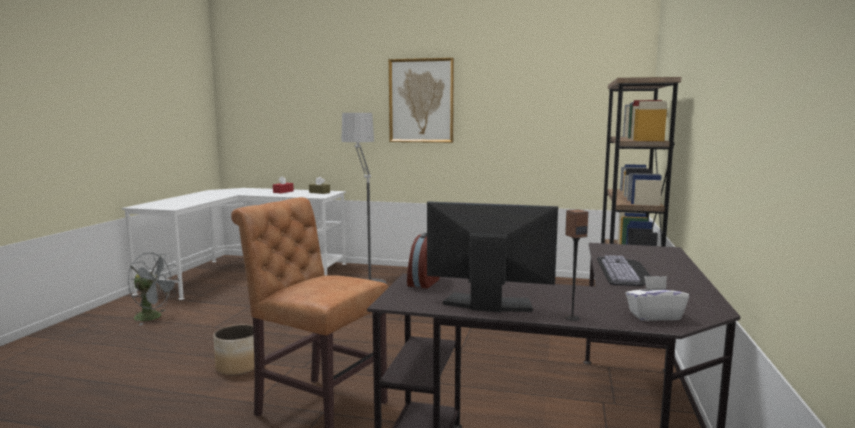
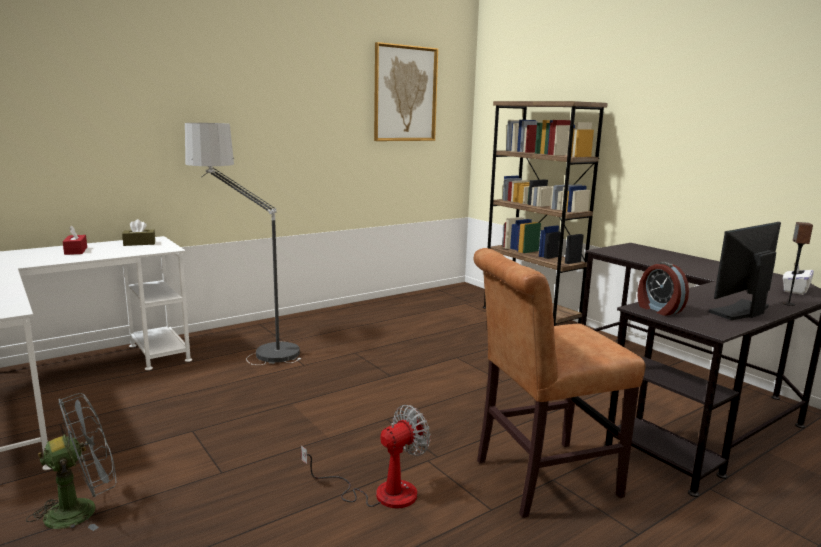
camera: 50 degrees left, 5 degrees up
planter [214,324,254,375] -> fan [301,405,431,509]
picture [389,58,454,143] -> picture moved to [374,42,438,141]
keyboard [597,255,651,286] -> none

